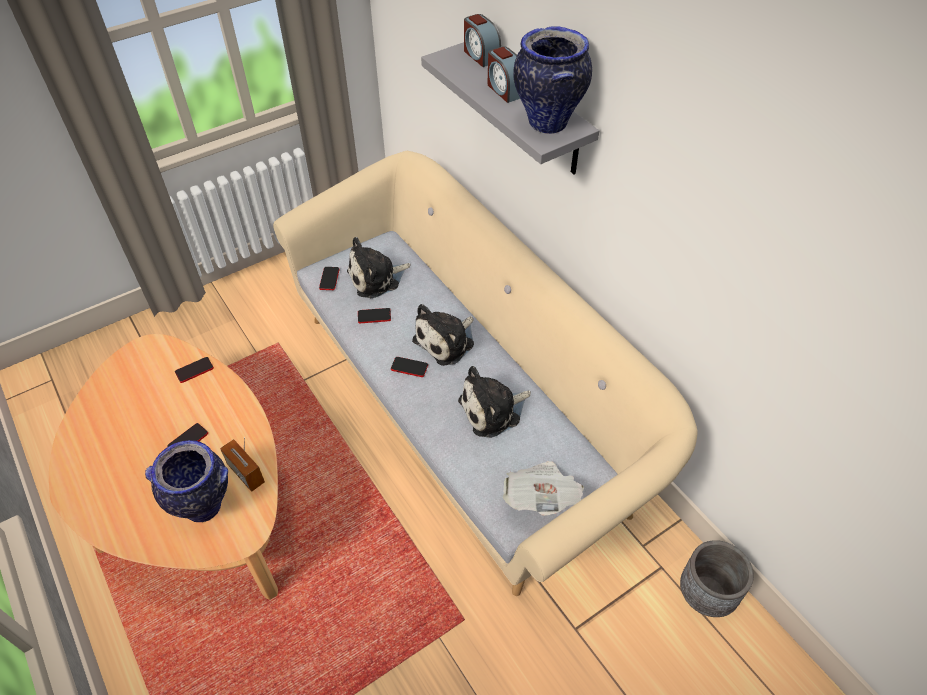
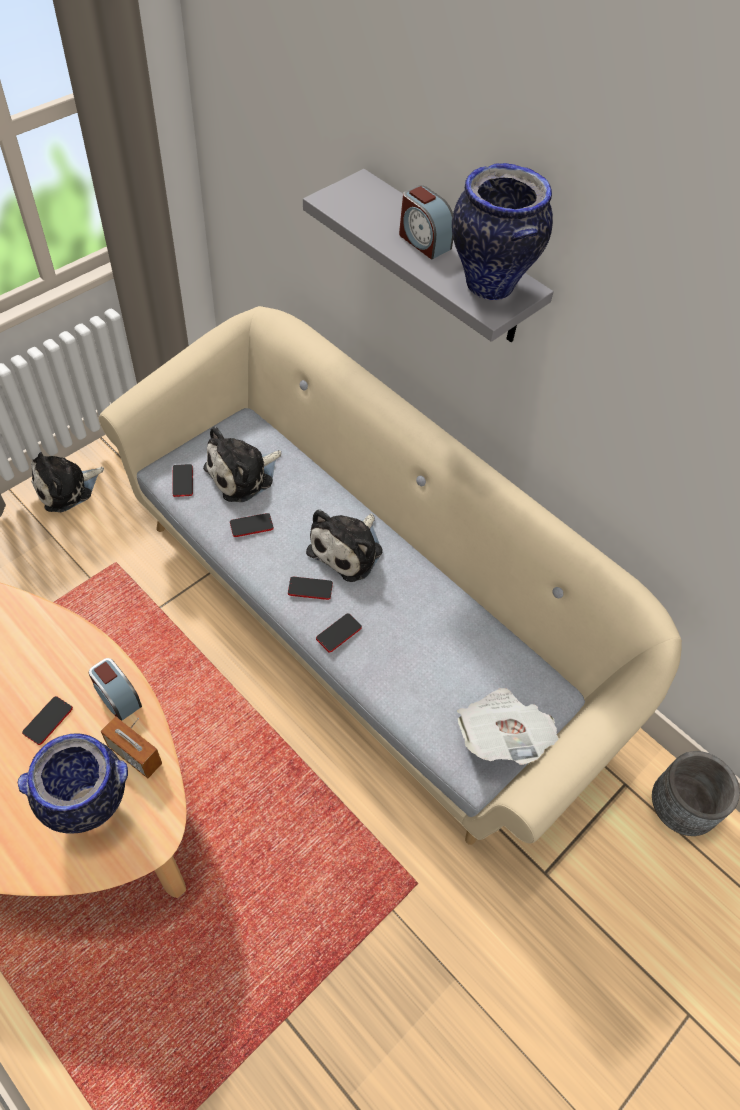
camera: 15 degrees left, 5 degrees up
phone [175,357,214,383] -> phone moved to [316,613,362,653]
plush toy [458,366,531,438] -> plush toy moved to [31,452,104,512]
alarm clock [464,14,501,67] -> alarm clock moved to [89,658,142,721]

